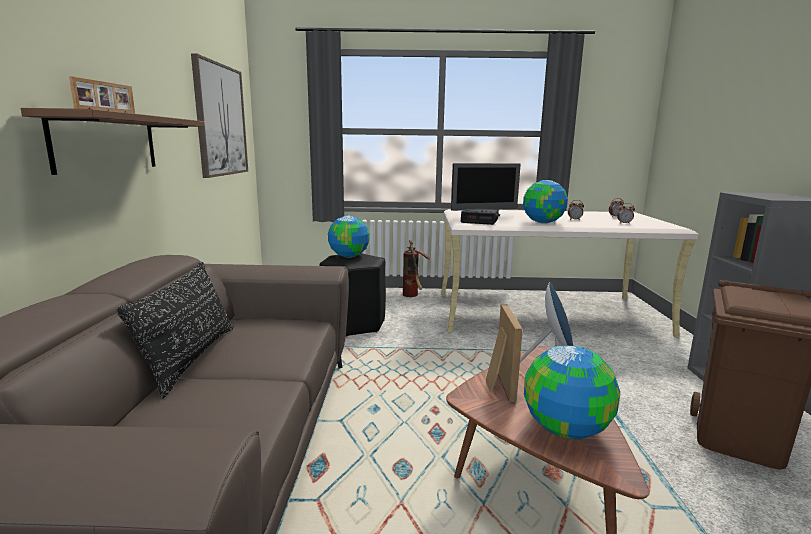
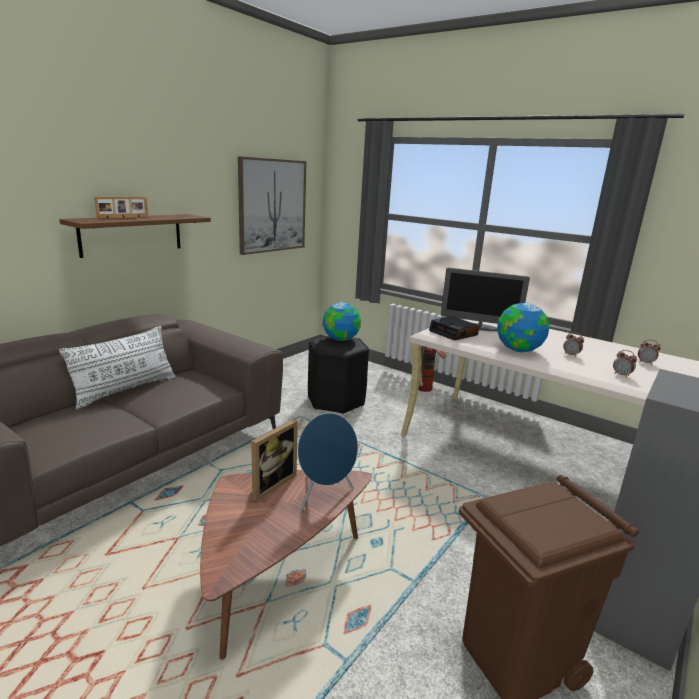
camera: 35 degrees right, 5 degrees up
black pillow [117,262,234,398] -> white pillow [59,326,176,410]
globe [524,346,620,440] -> none

